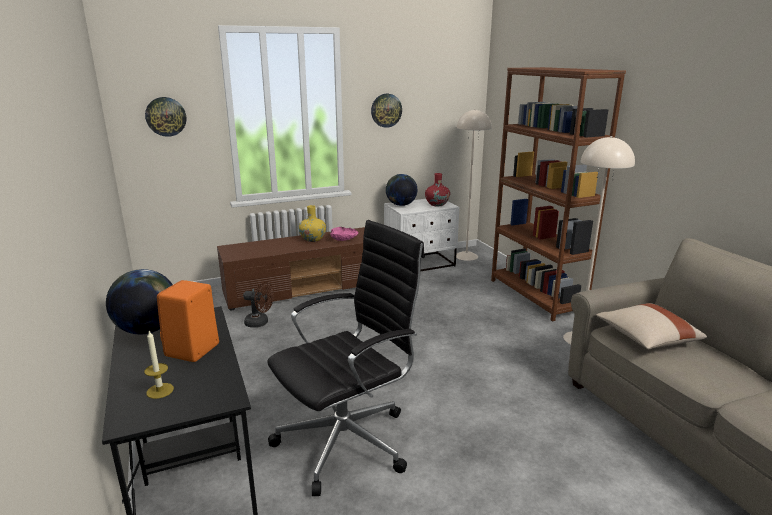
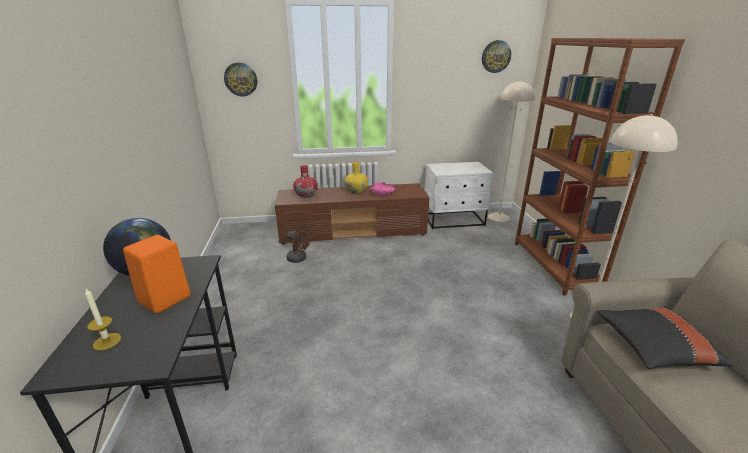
camera: 15 degrees right, 5 degrees up
black office chair [267,220,425,496] -> none
wall clock [371,94,402,128] -> wall clock moved to [482,40,511,73]
globe [386,174,417,206] -> none
red vase [425,173,450,206] -> red vase moved to [293,165,318,198]
beige pillow [596,303,707,349] -> black pillow [597,307,734,369]

